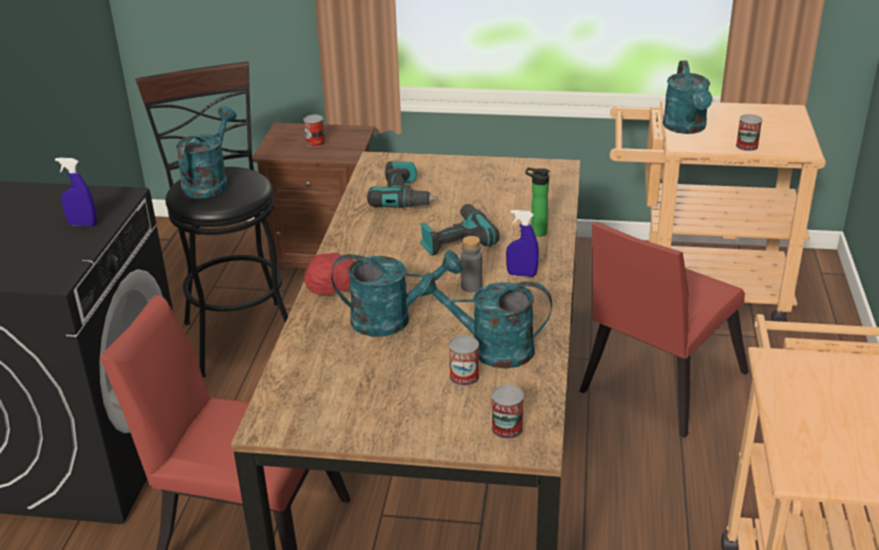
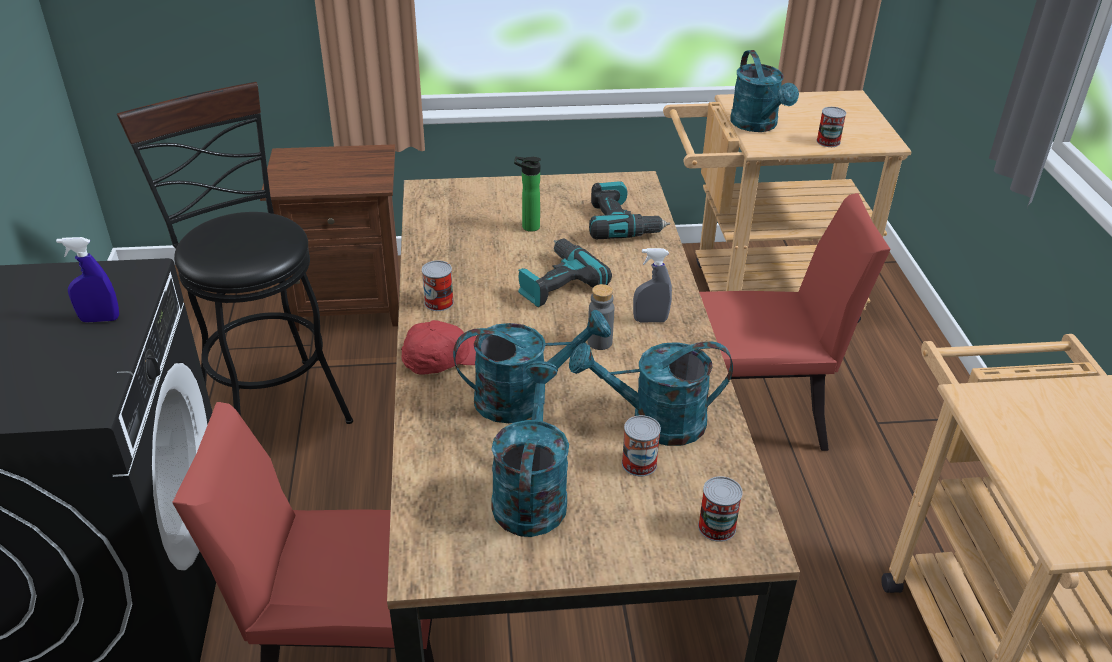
camera: 15 degrees left, 5 degrees up
turquoise watering can [176,106,237,199] -> turquoise watering can moved to [492,361,569,537]
can [303,115,325,147] -> can moved to [422,260,454,311]
power drill [367,161,438,208] -> power drill moved to [589,181,670,239]
blue spray bottle [506,210,539,277] -> grey spray bottle [633,248,672,322]
bottle [525,167,550,237] -> bottle moved to [514,157,541,232]
red chair [580,222,749,438] -> red chair turned 120 degrees counterclockwise [699,193,891,451]

